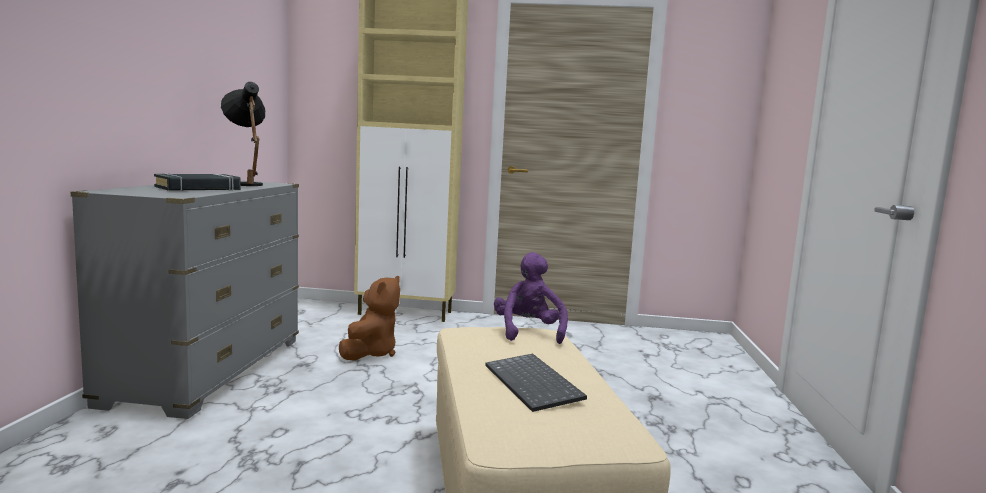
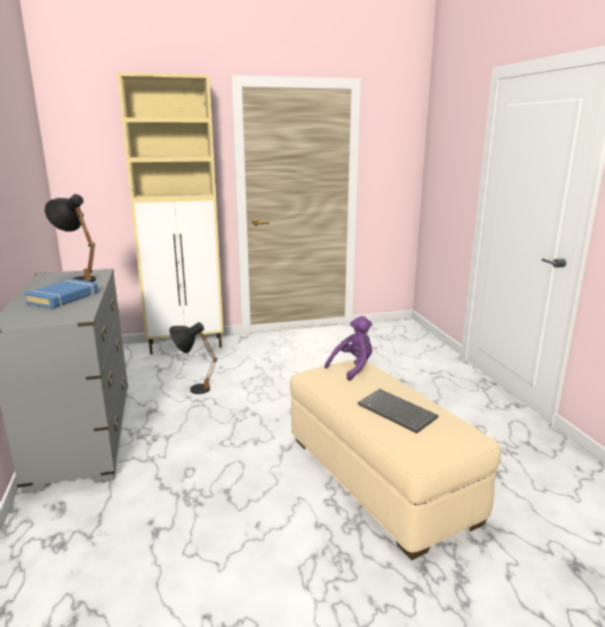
camera: 20 degrees left, 10 degrees up
black book [154,174,241,191] -> blue book [24,279,98,309]
brown plush toy [339,276,400,361] -> black table lamp [169,322,218,394]
purple plush toy [494,252,568,344] -> purple plush toy turned 75 degrees clockwise [324,316,372,381]

